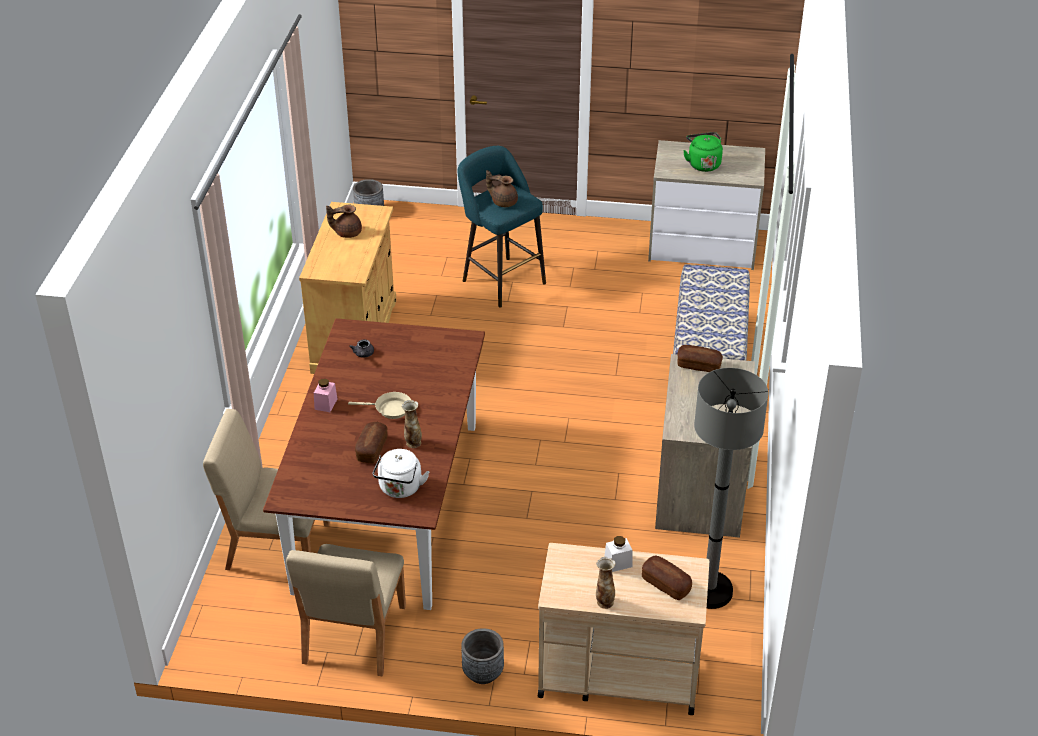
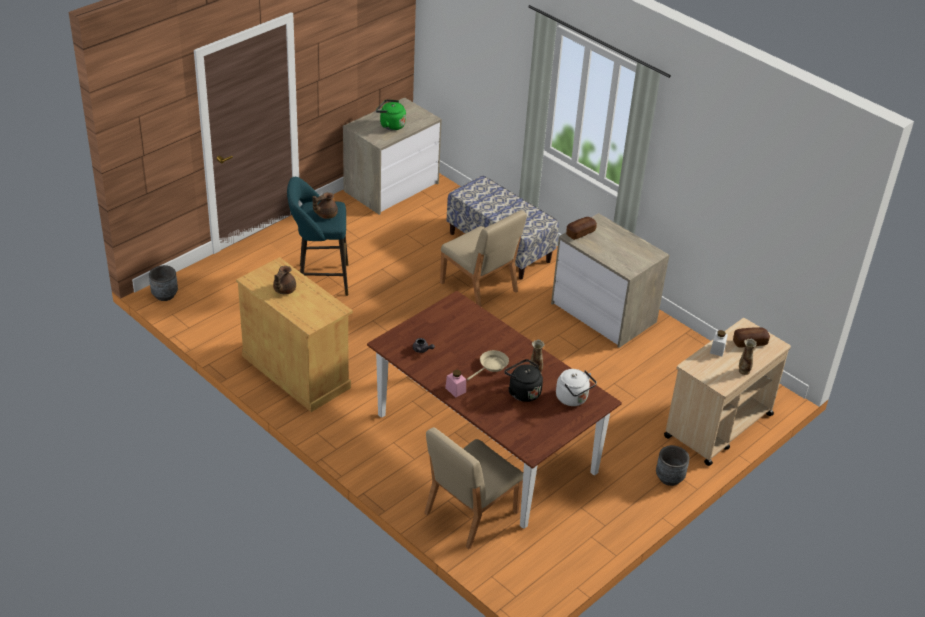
camera: 55 degrees left, 0 degrees up
beige chair [286,544,406,676] -> beige chair moved to [440,210,527,307]
bread [355,422,387,463] -> black kettle [504,359,543,402]
grey floor lamp [694,368,768,609] -> none

